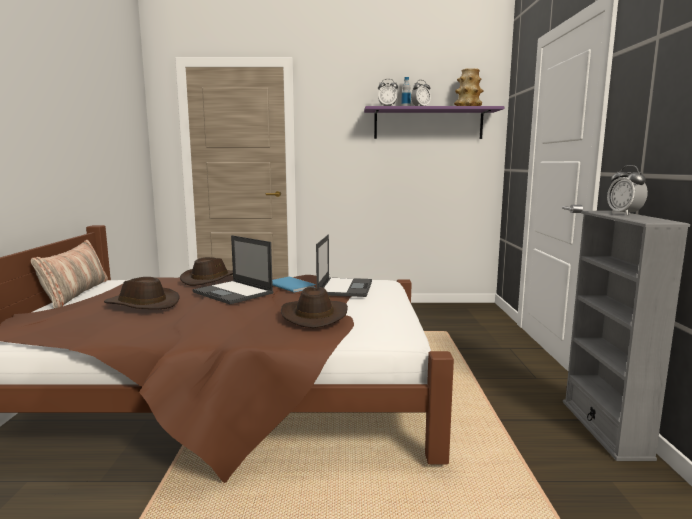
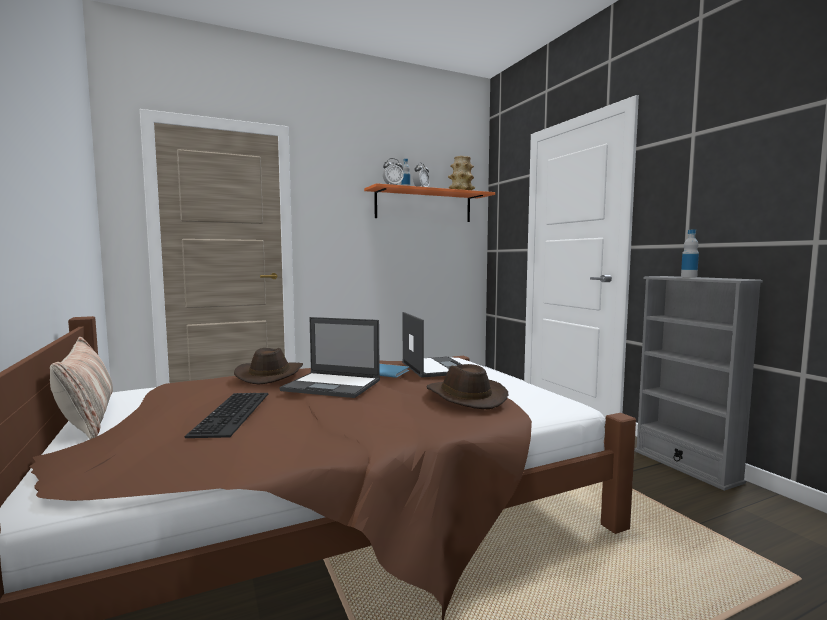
camera: 25 degrees left, 5 degrees down
brown hat [104,277,179,309] -> keyboard [185,393,268,438]
purple shelf [364,106,504,139] -> orange shelf [364,183,495,222]
alarm clock [607,165,648,215] -> bottle [681,230,699,277]

